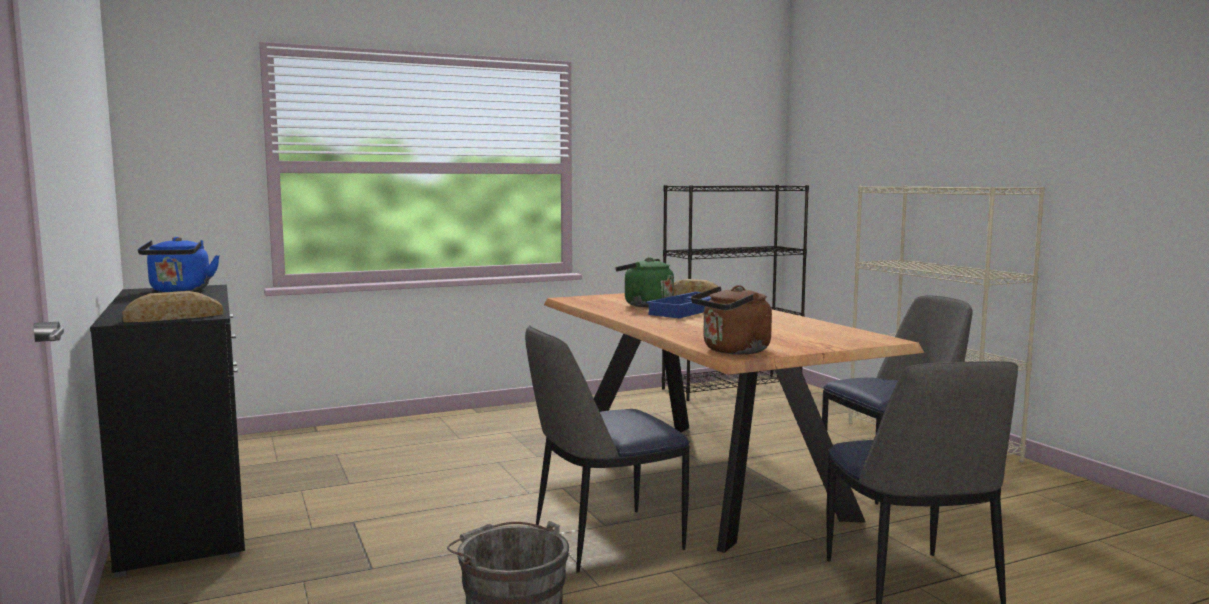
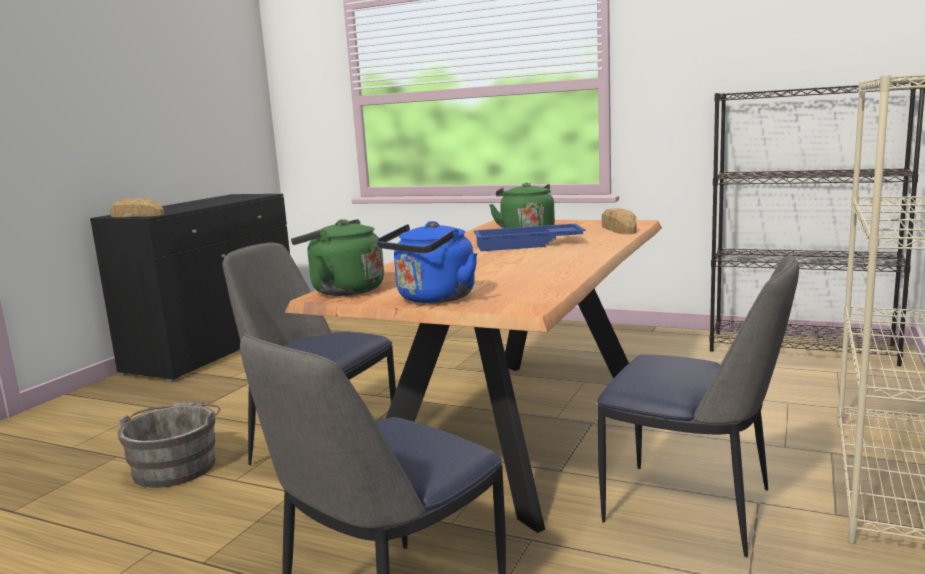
camera: 50 degrees right, 5 degrees up
blue kettle [138,237,220,292] -> blue kettle moved to [377,221,477,303]
brown kettle [691,285,772,354] -> green kettle [291,219,384,296]

